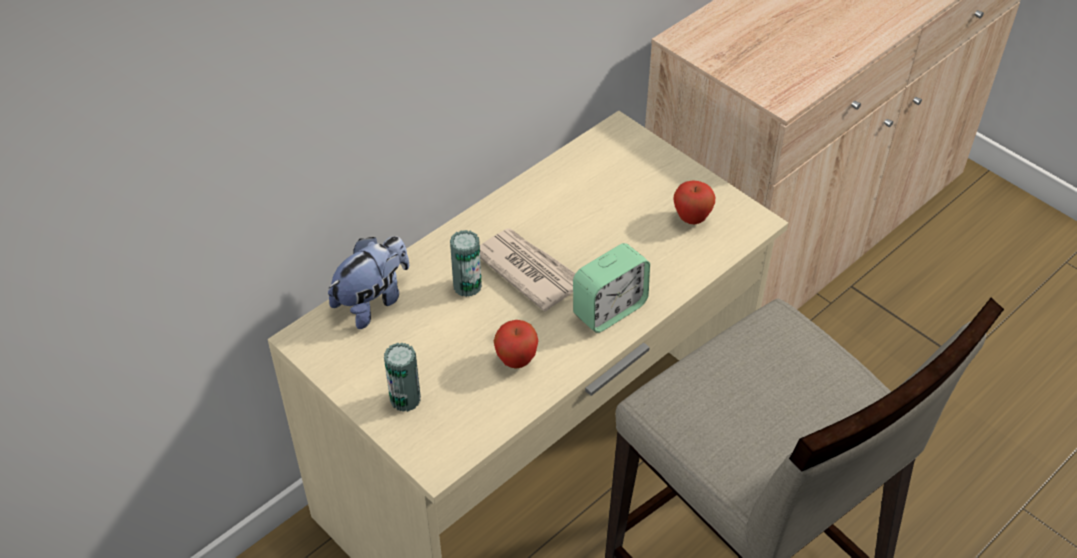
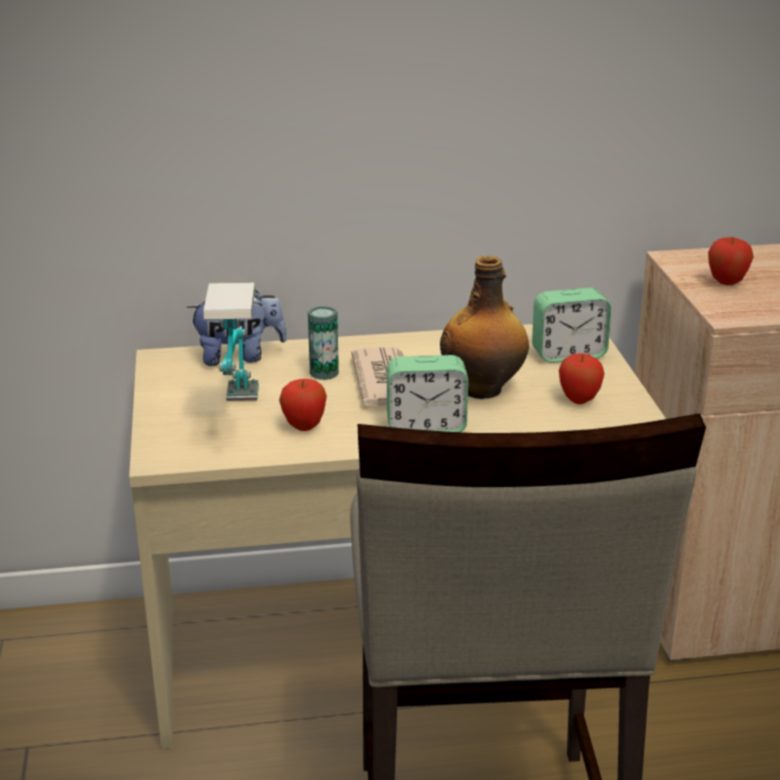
camera: 35 degrees right, 20 degrees down
can [384,343,421,412] -> none
none -> table lamp [203,282,259,401]
none -> bottle [440,256,529,399]
none -> alarm clock [532,288,611,363]
none -> apple [708,237,754,285]

